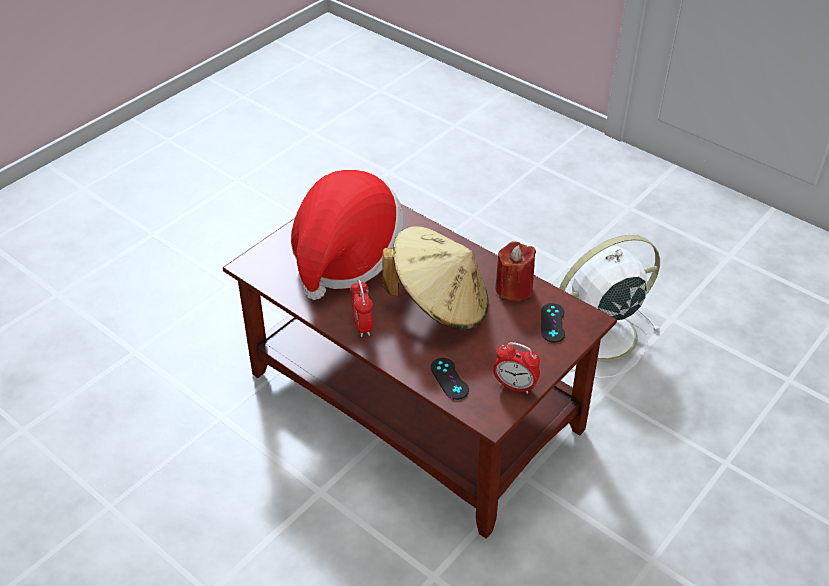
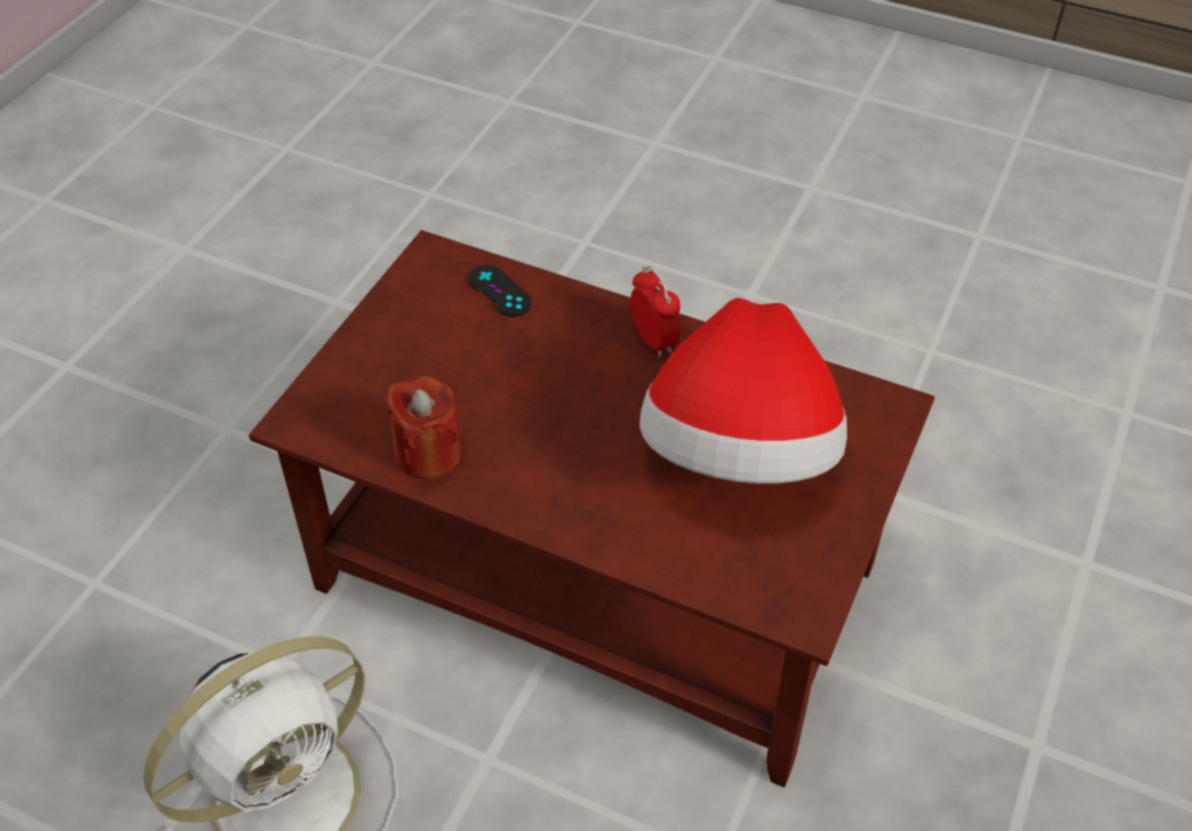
camera: 165 degrees right, 5 degrees up
beige hat [382,226,489,330] -> none
alarm clock [493,342,540,394] -> none
black game controller [541,303,565,343] -> none

